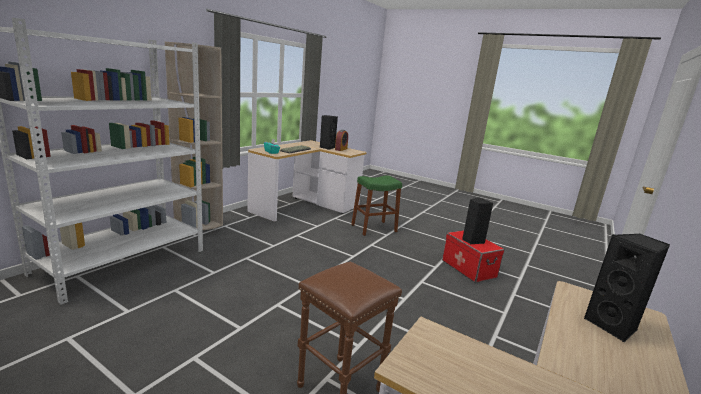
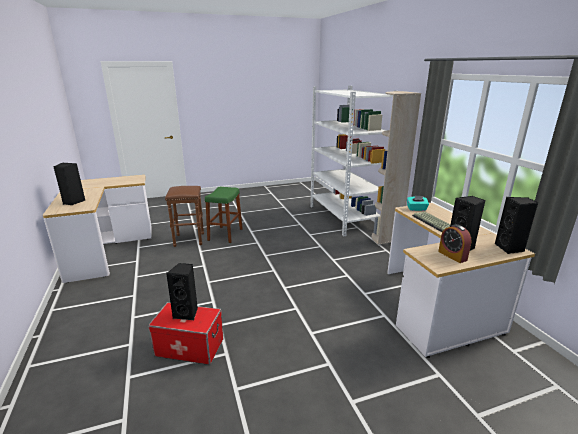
camera: 130 degrees right, 5 degrees up
green stool [351,175,402,236] -> green stool moved to [205,187,243,243]
none -> black speaker [495,197,538,254]

